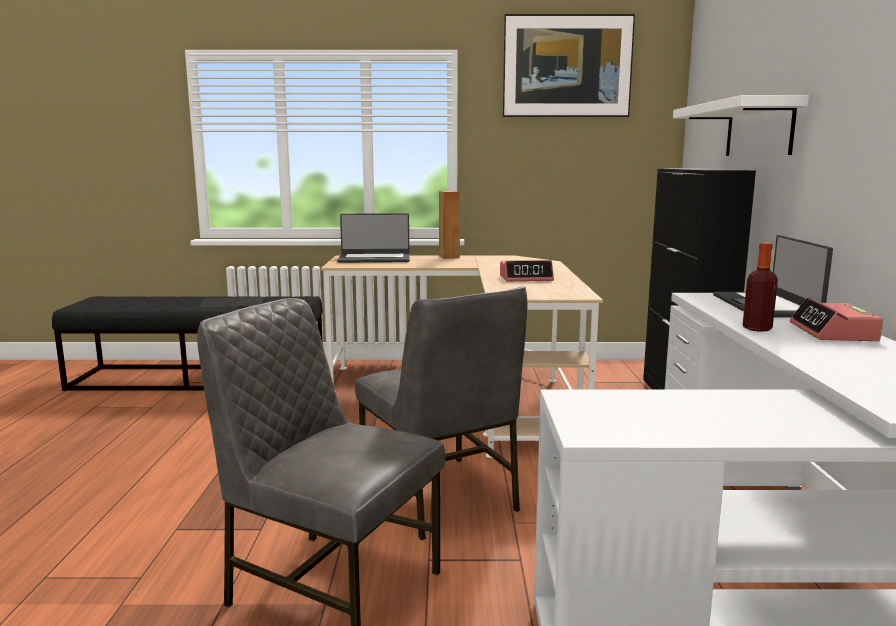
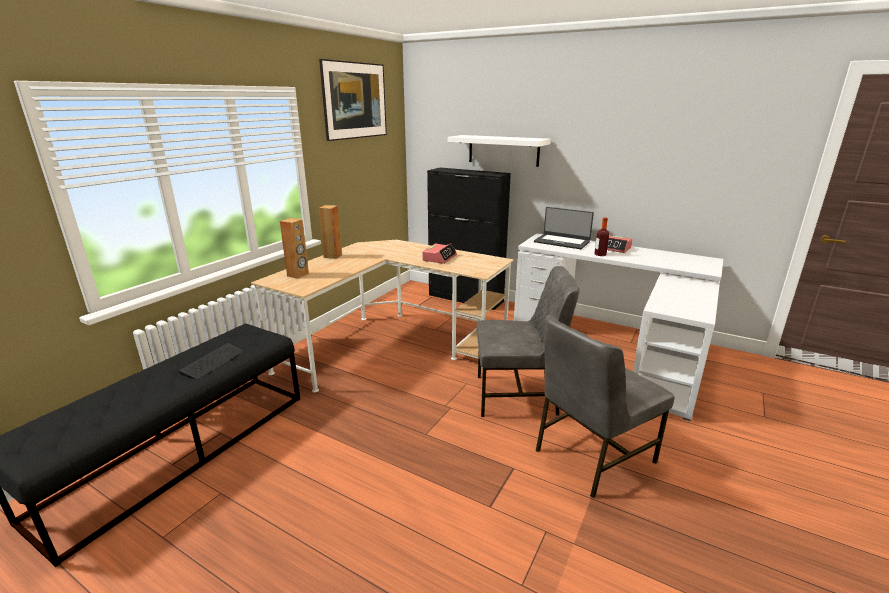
camera: 60 degrees left, 10 degrees up
laptop [337,213,410,263] -> brown speaker [280,218,309,279]

